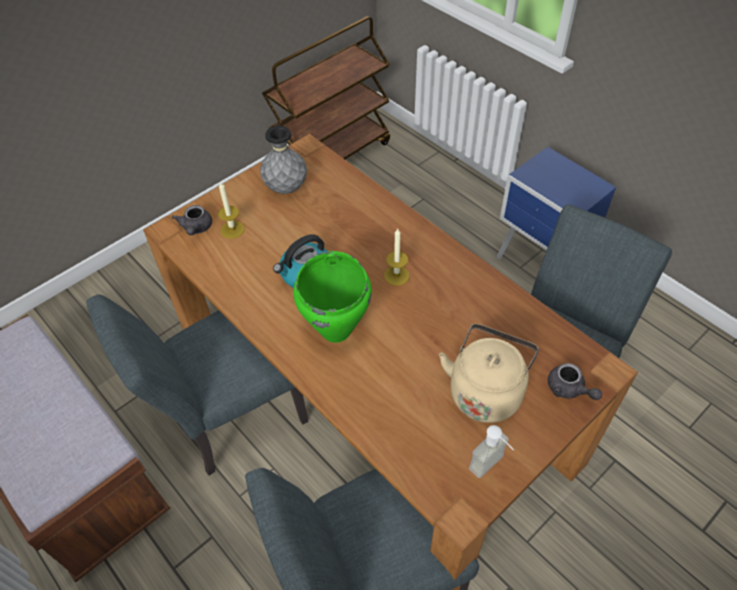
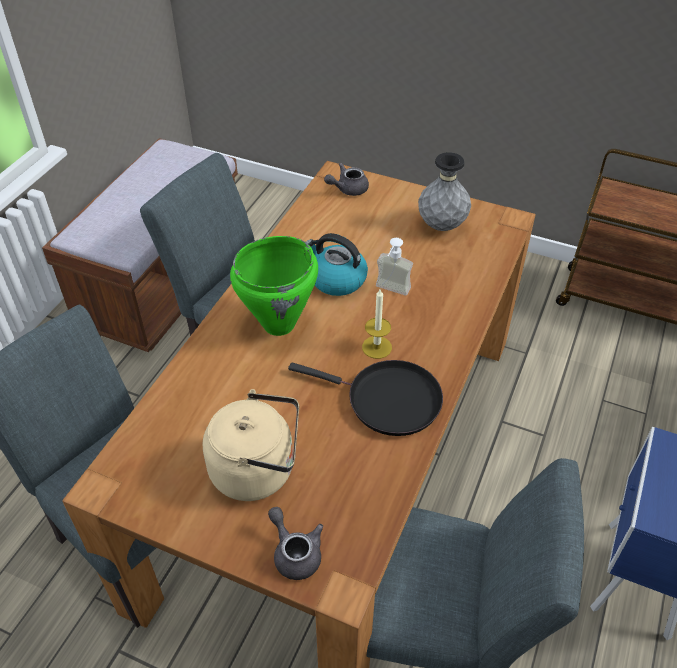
camera: 65 degrees right, 5 degrees down
candle [218,181,245,239] -> none
soap dispenser [469,425,514,478] -> soap dispenser moved to [376,238,413,295]
grey teapot [548,363,602,400] -> grey teapot turned 120 degrees clockwise [268,507,323,580]
none -> black frying pan [288,360,443,436]

